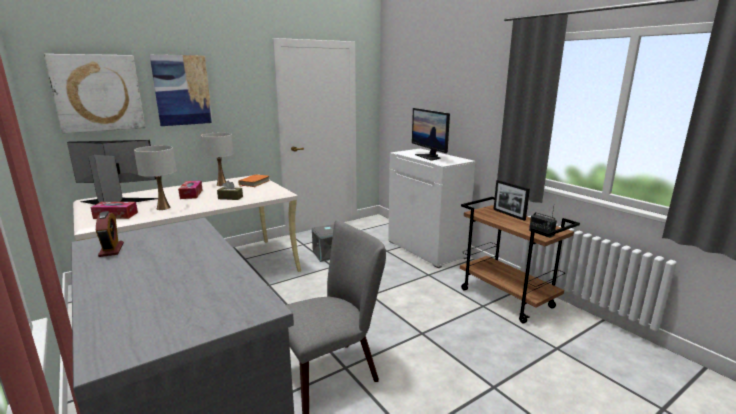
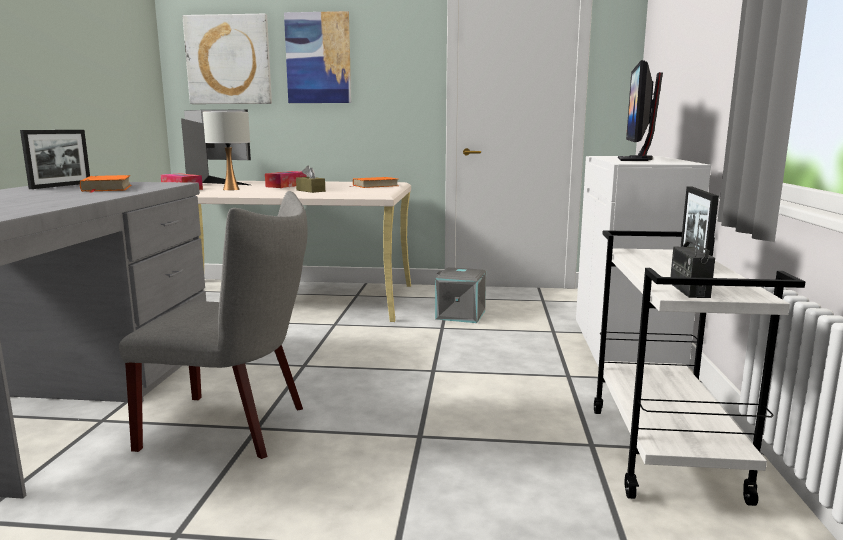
camera: 40 degrees right, 5 degrees down
alarm clock [96,211,124,257] -> picture frame [20,130,90,189]
white table lamp [201,133,234,186] -> none
brown cart [460,197,580,324] -> white cart [594,230,805,506]
none -> orange book [80,175,131,193]

